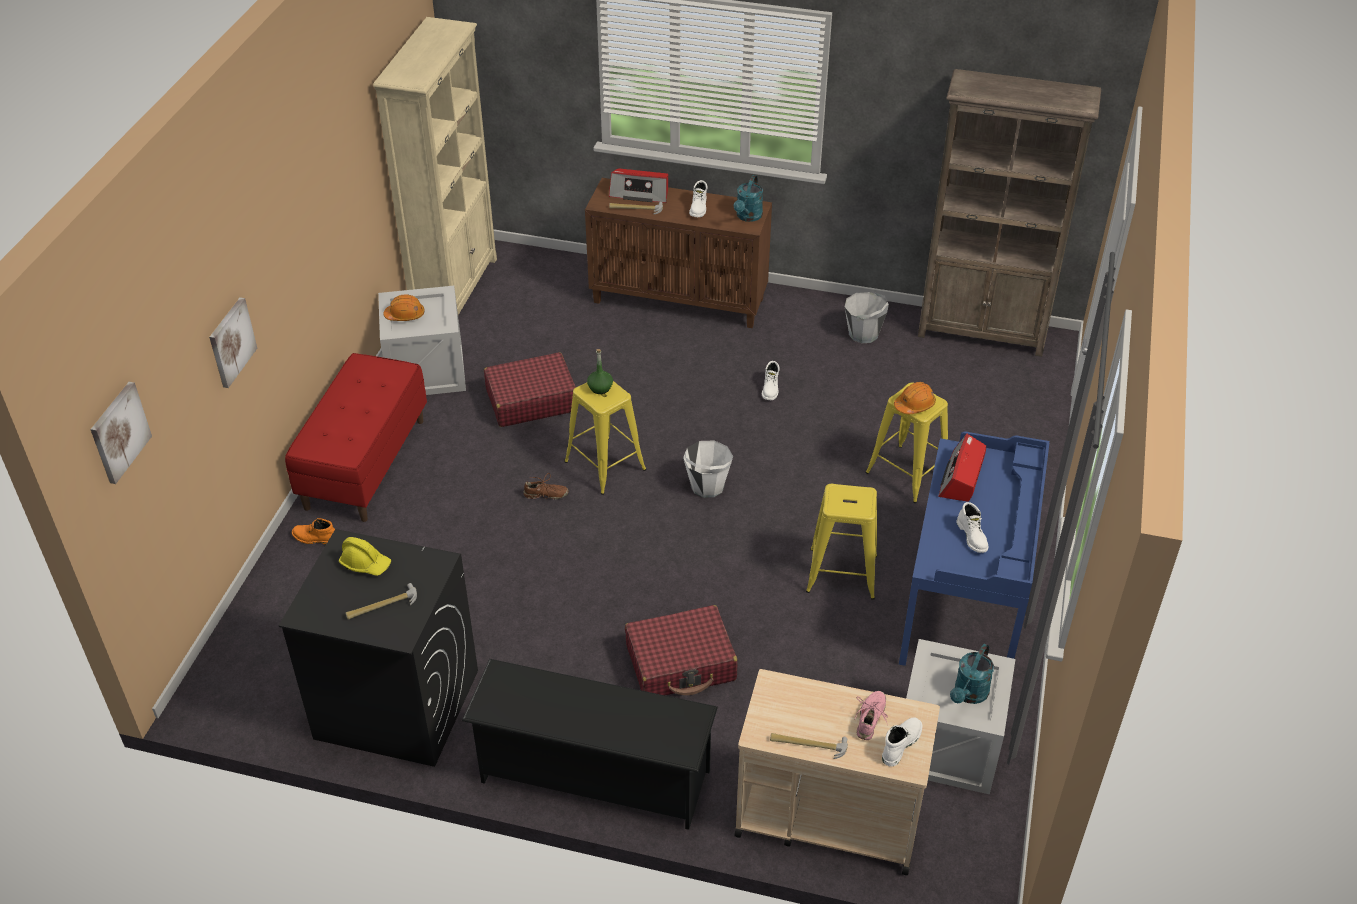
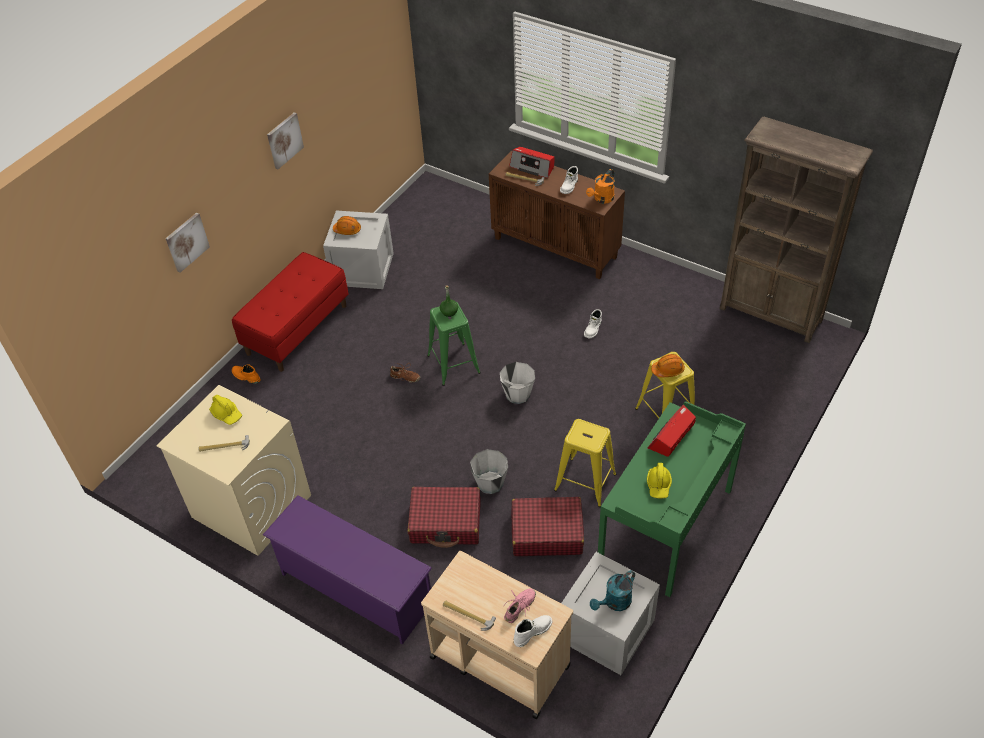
camera: 20 degrees right, 5 degrees up
picture [90,382,152,484] -> picture moved to [267,112,304,169]
black washing machine [278,529,478,767] -> beige washing machine [157,385,311,556]
beige bookcase [373,17,497,315] -> none
black shoe rack [462,659,718,830] -> purple shoe rack [263,495,432,644]
red suitcase [484,352,576,427] -> red suitcase moved to [512,497,584,556]
yellow stool [564,381,646,495] -> green stool [427,302,481,386]
turquoise watering can [734,175,763,222] -> orange watering can [586,169,615,204]
grey bucket [845,292,889,343] -> grey bucket moved to [470,449,508,494]
blue desk [899,431,1049,666] -> green desk [598,402,746,597]
white boot [956,502,988,553] -> yellow hard hat [647,463,672,499]

